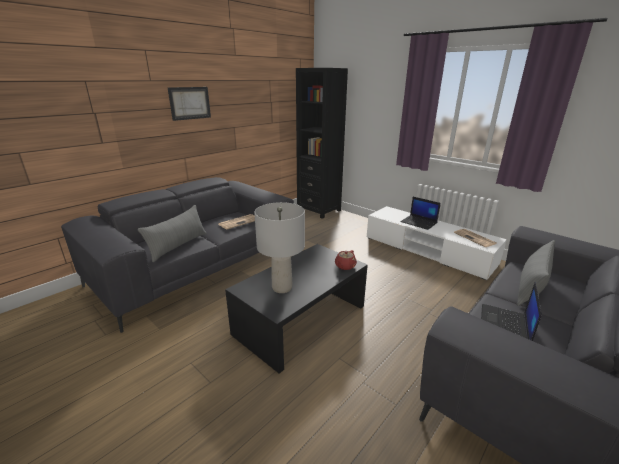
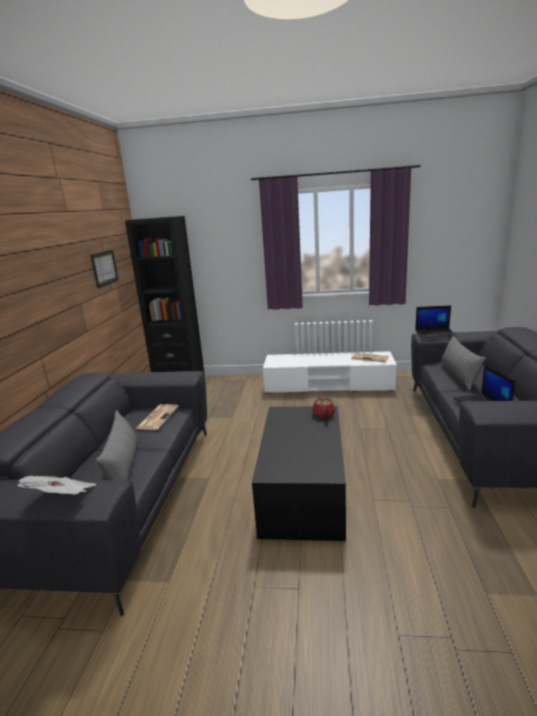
camera: 35 degrees left, 5 degrees down
picture [168,87,211,121] -> picture moved to [90,250,119,289]
grey table lamp [254,202,305,293] -> none
laptop [400,197,441,230] -> laptop moved to [415,306,457,338]
none -> newspaper [17,476,96,494]

